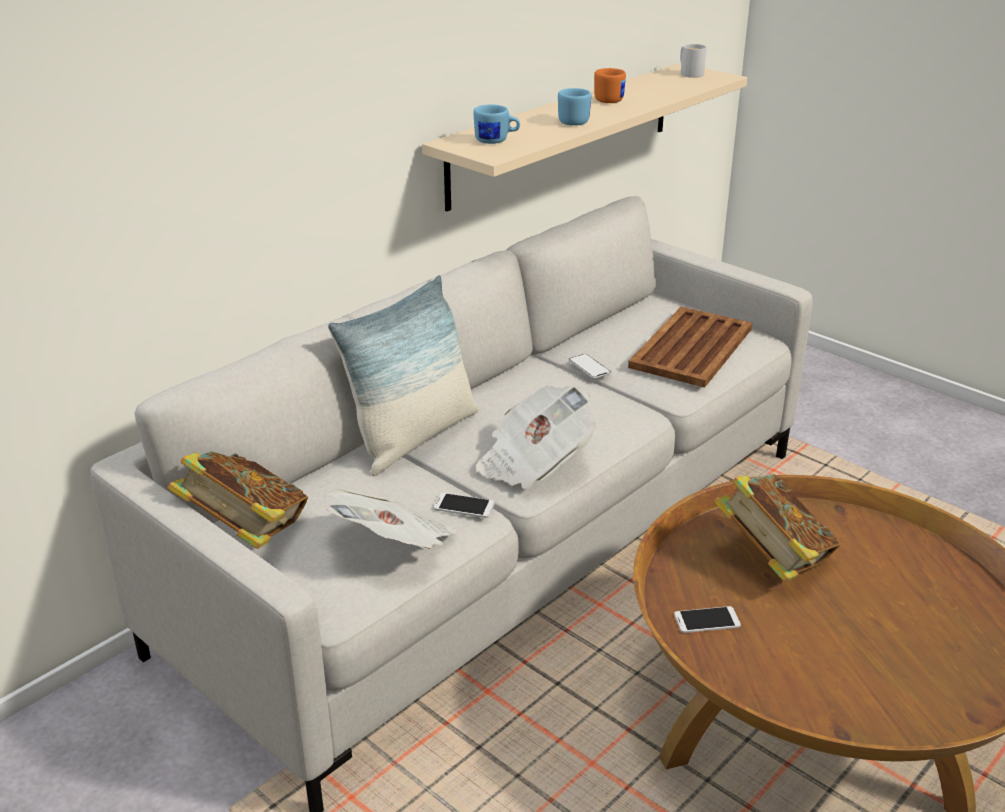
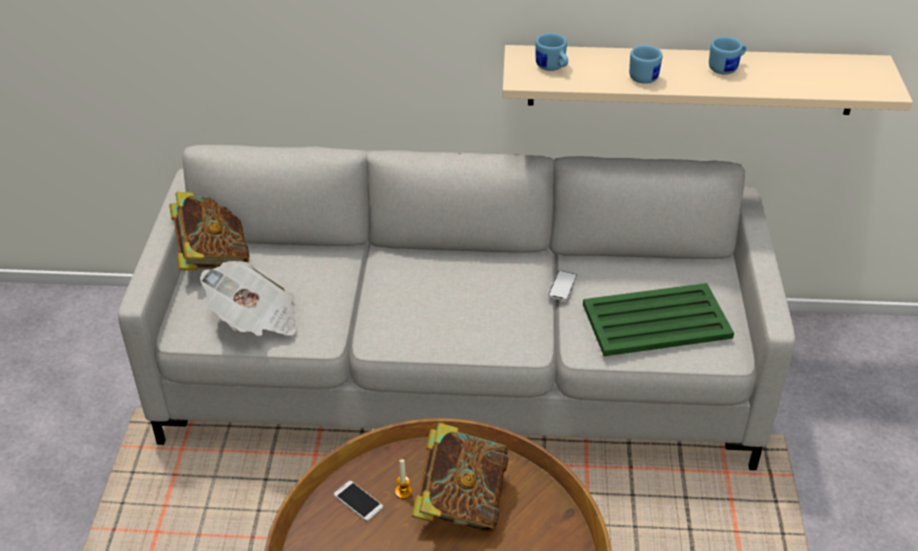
camera: 50 degrees right, 10 degrees up
pillow [328,275,479,476] -> none
phone [433,493,495,518] -> none
newspaper [476,386,596,489] -> none
orange mug [594,68,626,103] -> blue mug [709,37,746,74]
brown tray [628,307,752,388] -> green tray [583,283,734,356]
white mug [680,44,707,78] -> none
none -> candle [395,459,412,499]

